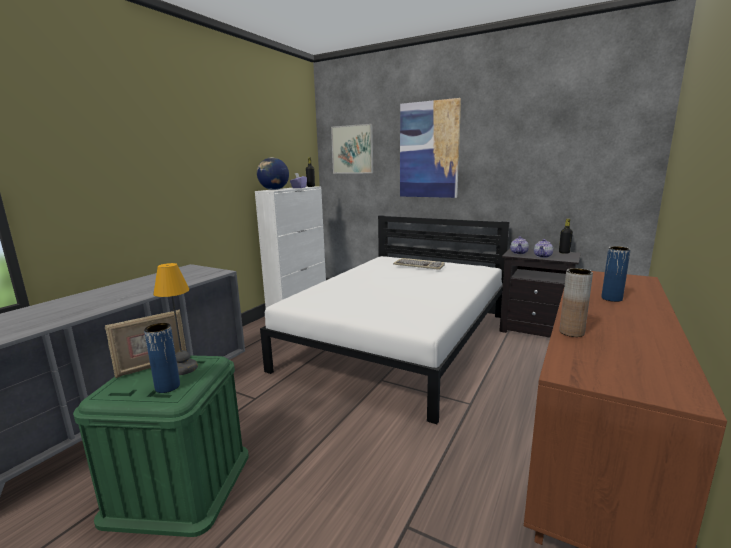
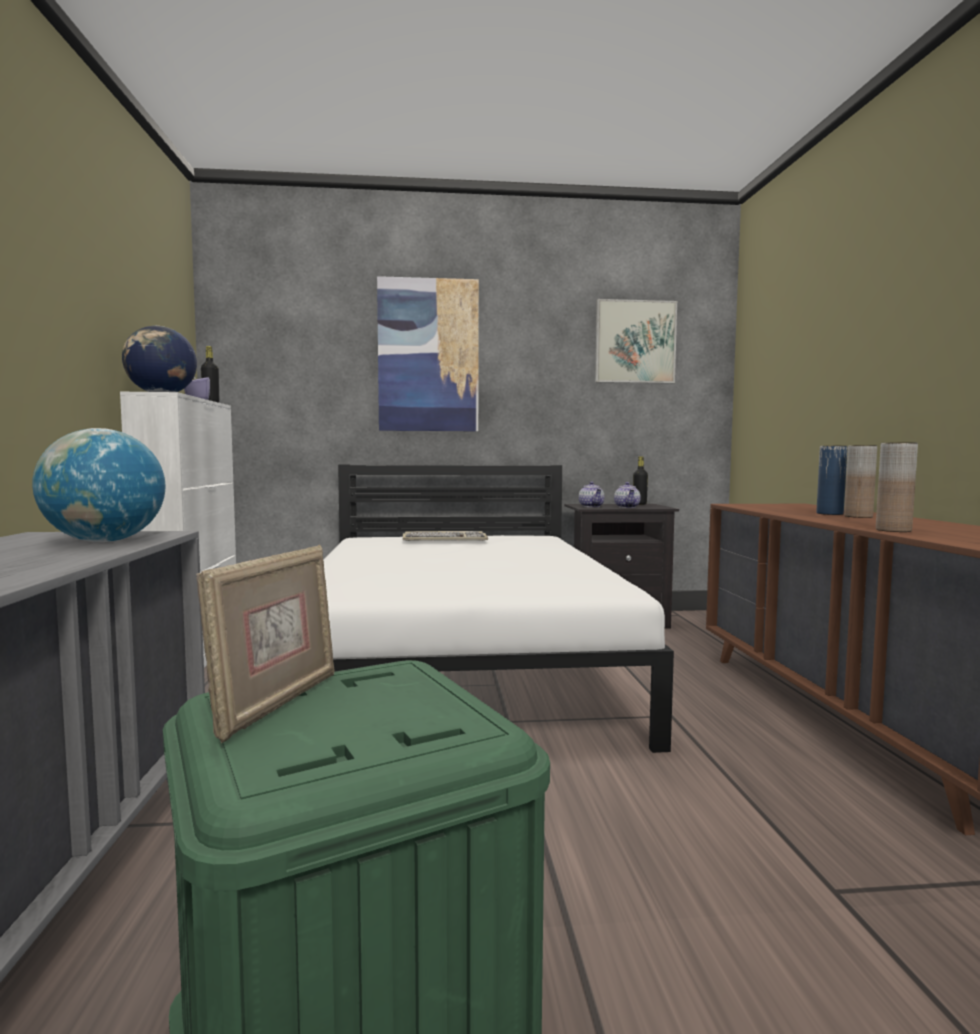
camera: 35 degrees left, 10 degrees down
blue vase [144,323,180,393] -> none
table lamp [153,263,198,375] -> none
picture [331,124,373,174] -> picture moved to [595,299,677,384]
none -> globe [32,428,165,542]
none -> brown vase [844,445,877,518]

